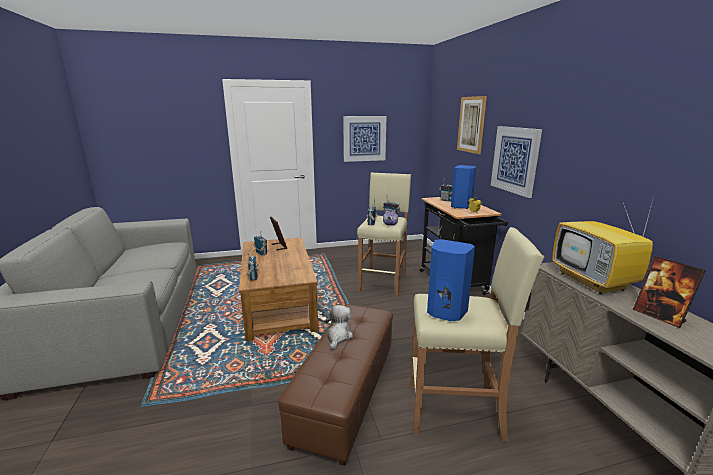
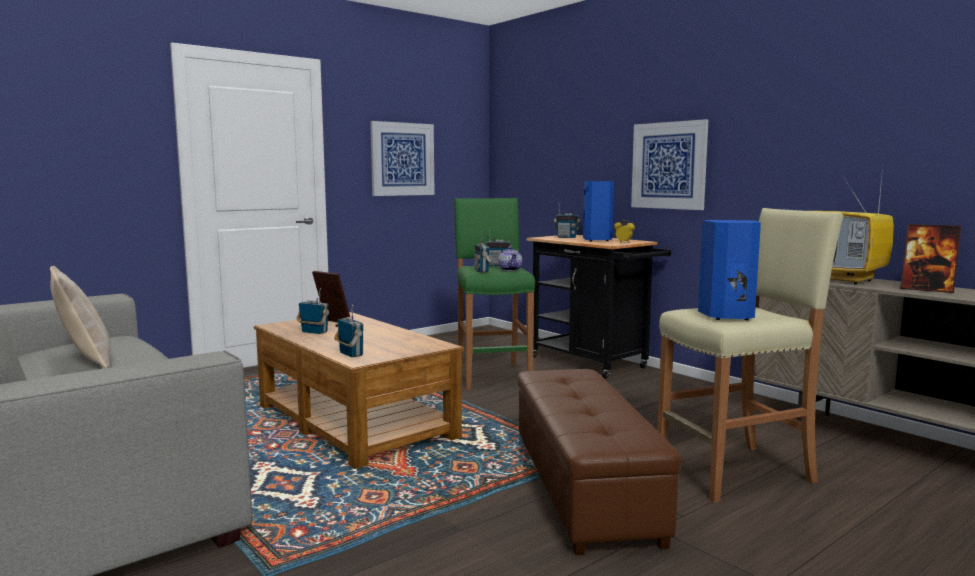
camera: 25 degrees left, 10 degrees down
plush toy [325,305,353,350] -> none
beige stool [357,172,411,297] -> green stool [454,198,535,390]
picture [457,96,487,154] -> none
none -> beige pillow [50,266,111,368]

